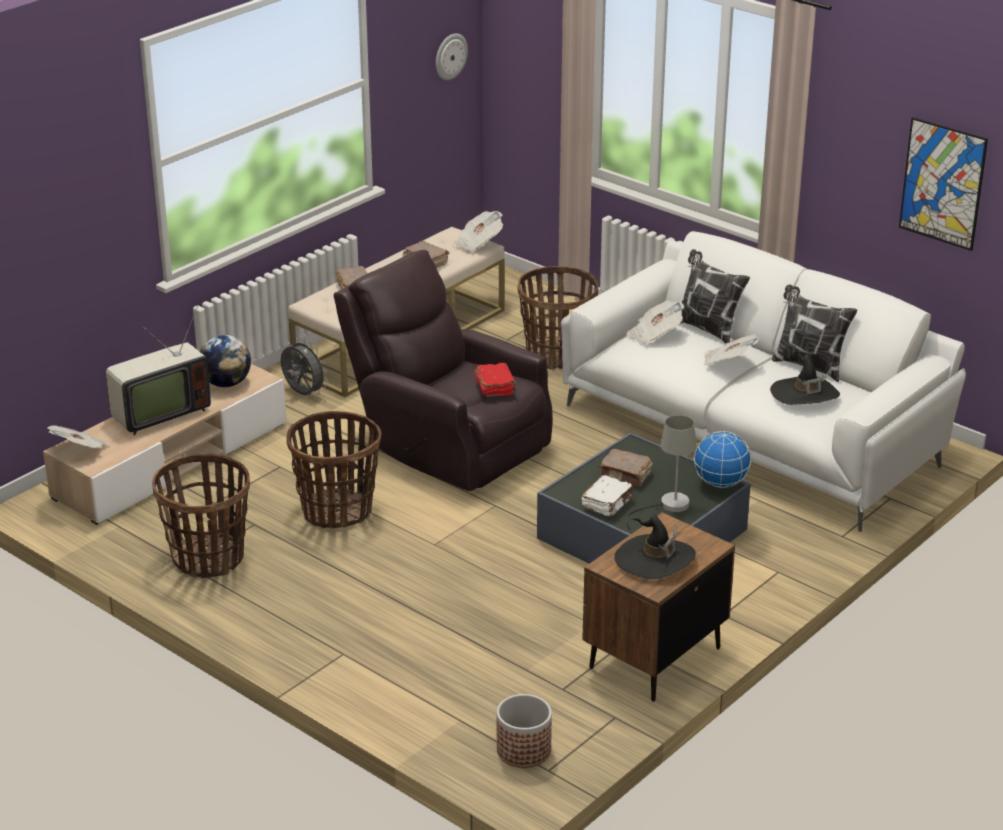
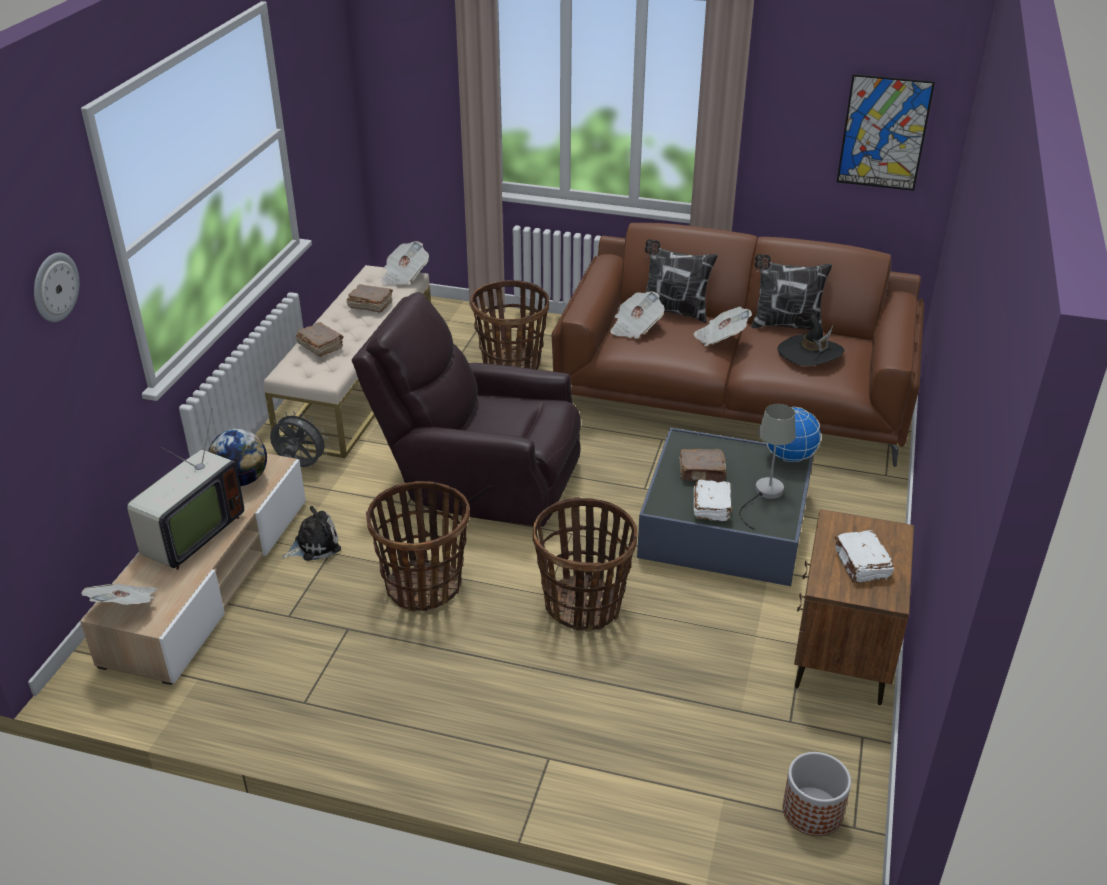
camera: 25 degrees left, 5 degrees up
basket [152,453,250,578] -> basket moved to [533,497,638,632]
wall clock [436,33,468,80] -> wall clock moved to [34,253,79,322]
red book [474,363,516,397] -> none
white sofa [561,231,966,532] -> brown sofa [552,223,924,467]
black hat [614,515,696,579] -> white book [835,530,894,583]
none -> plush toy [282,506,341,561]

